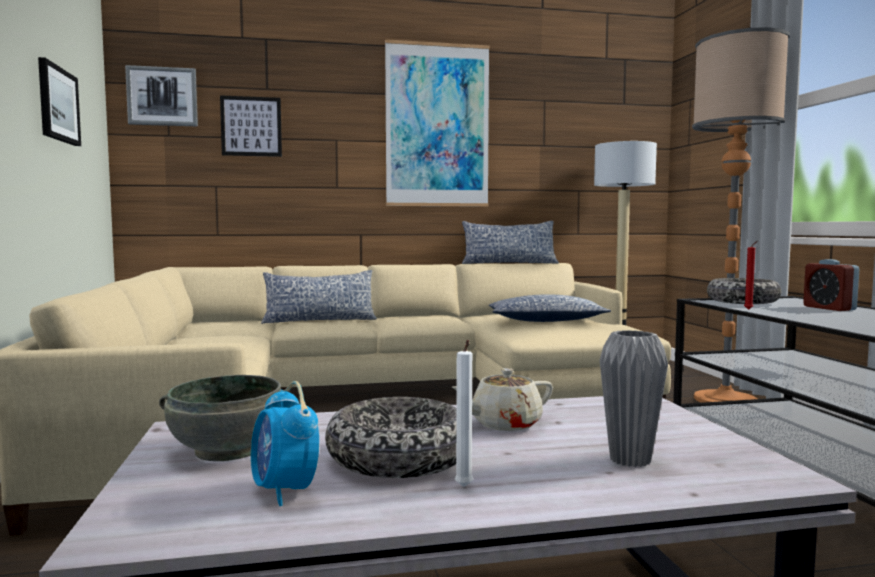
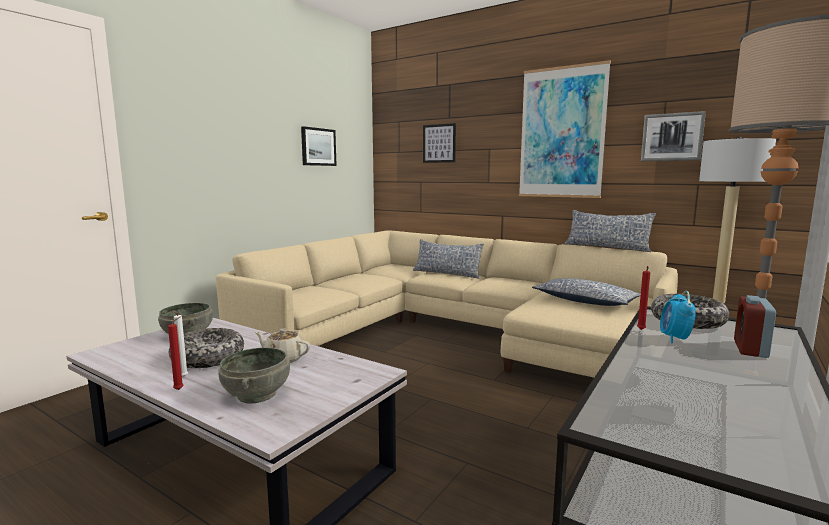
camera: 45 degrees right, 5 degrees up
picture [125,65,198,126] -> picture moved to [641,111,706,161]
alarm clock [251,381,319,506] -> alarm clock moved to [660,291,696,343]
grey vase [600,330,668,467] -> grey bowl [218,348,290,404]
none -> red candle [168,317,184,390]

